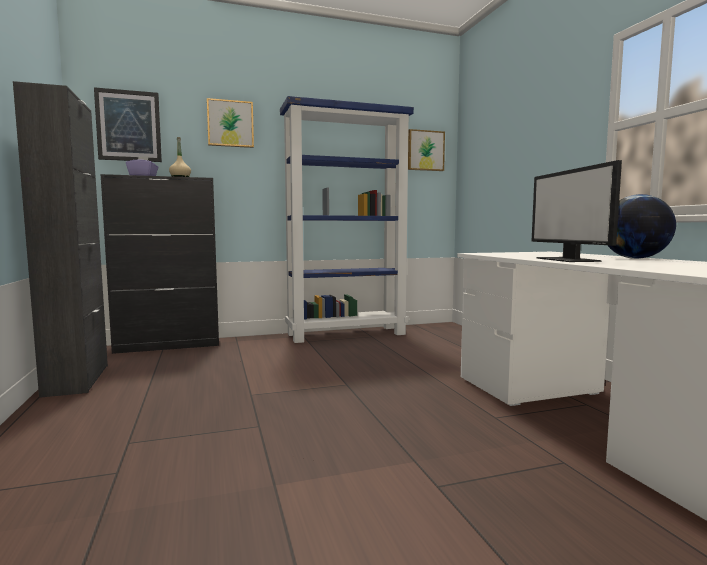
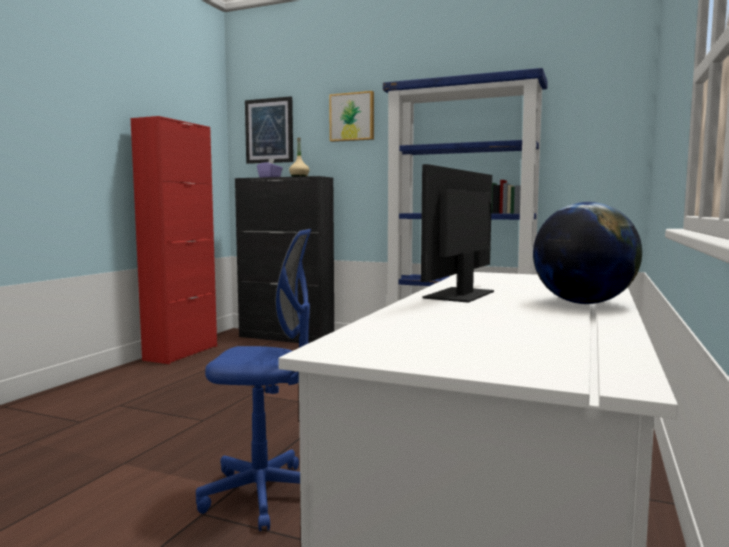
camera: 40 degrees right, 0 degrees up
black cabinet [13,81,108,398] -> red cabinet [131,116,217,364]
picture [408,129,445,171] -> none
none -> blue office chair [196,229,311,531]

